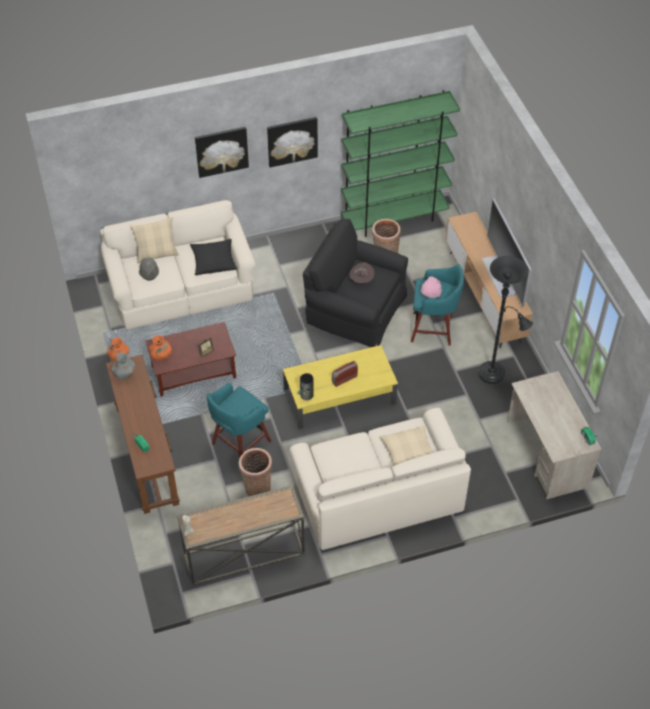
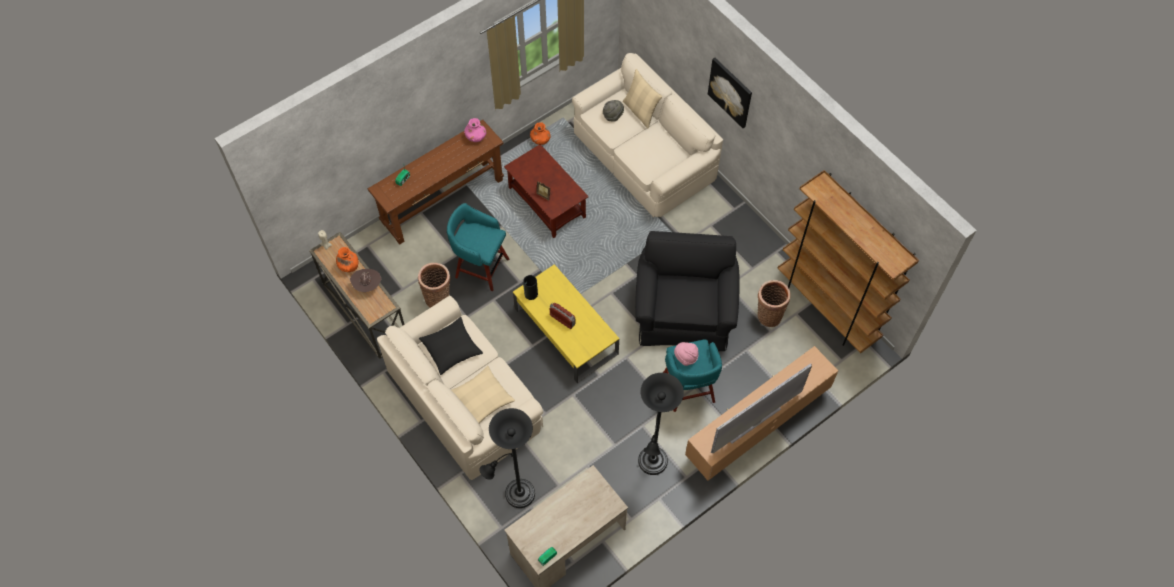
camera: 70 degrees right, 10 degrees up
grey vase [111,353,135,380] -> pink vase [464,118,486,142]
orange vase [149,335,172,361] -> orange vase moved to [336,247,358,272]
black pillow [190,239,237,275] -> black pillow moved to [419,317,483,375]
picture [267,117,318,168] -> none
green bookcase [341,90,460,237] -> brown bookcase [777,170,919,353]
brown hat [349,263,374,283] -> brown hat moved to [350,269,381,292]
none -> black floor lamp [479,408,535,508]

